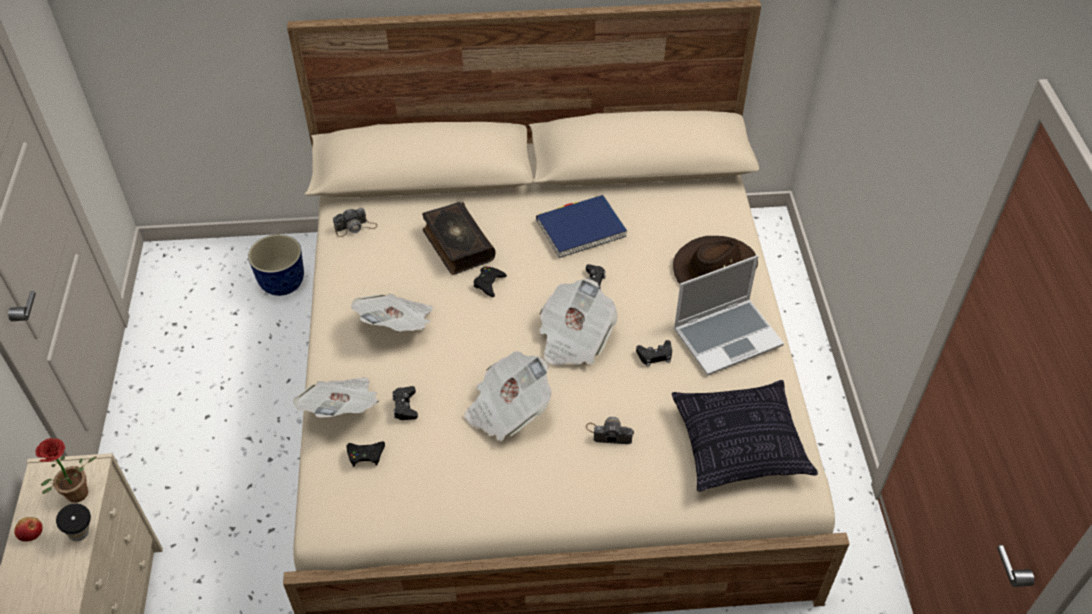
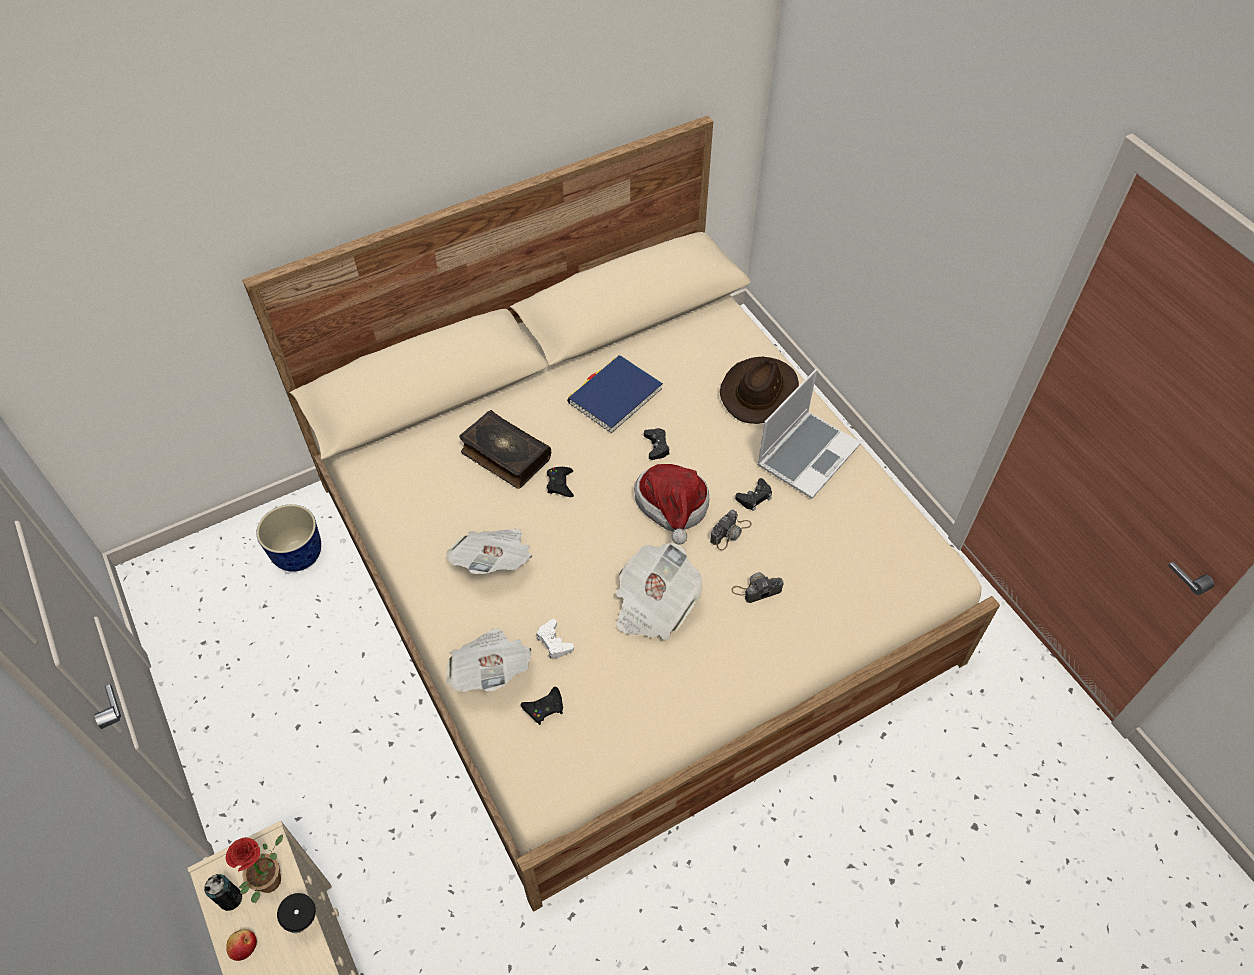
camera: 25 degrees left, 5 degrees up
camera [333,208,377,237] -> camera moved to [710,510,752,550]
black game controller [392,386,418,420] -> white game controller [537,619,574,658]
newspaper [539,279,617,365] -> hat [634,464,709,545]
pillow [672,380,818,492] -> none
none -> can [204,874,242,911]

